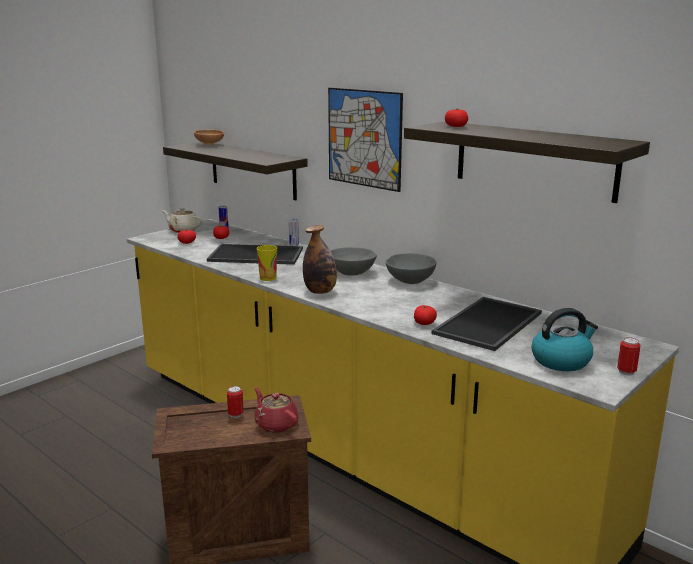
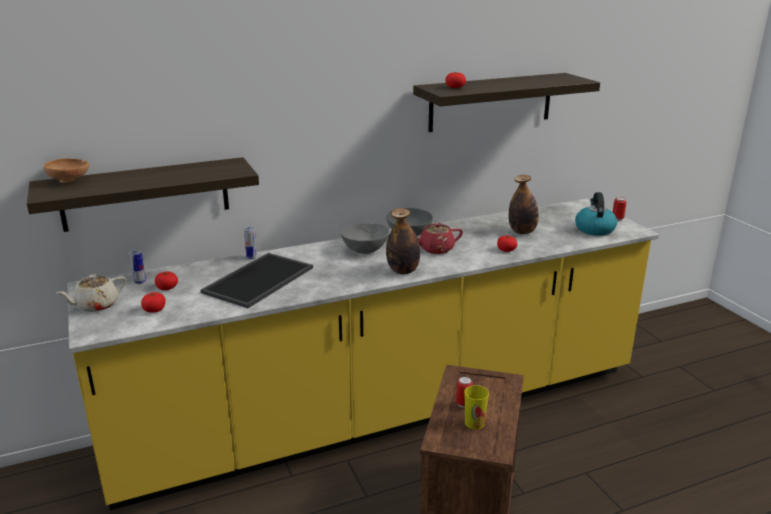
camera: 65 degrees left, 5 degrees up
red teapot [254,387,298,433] -> red teapot moved to [414,223,463,254]
cup [257,245,277,281] -> cup moved to [464,385,489,430]
picture [328,88,403,192] -> none
tray [432,297,542,351] -> bottle [509,175,539,234]

